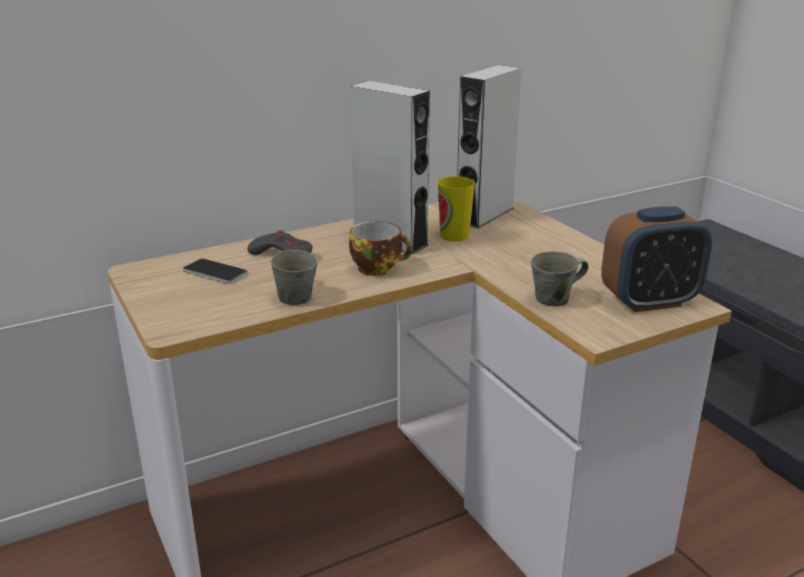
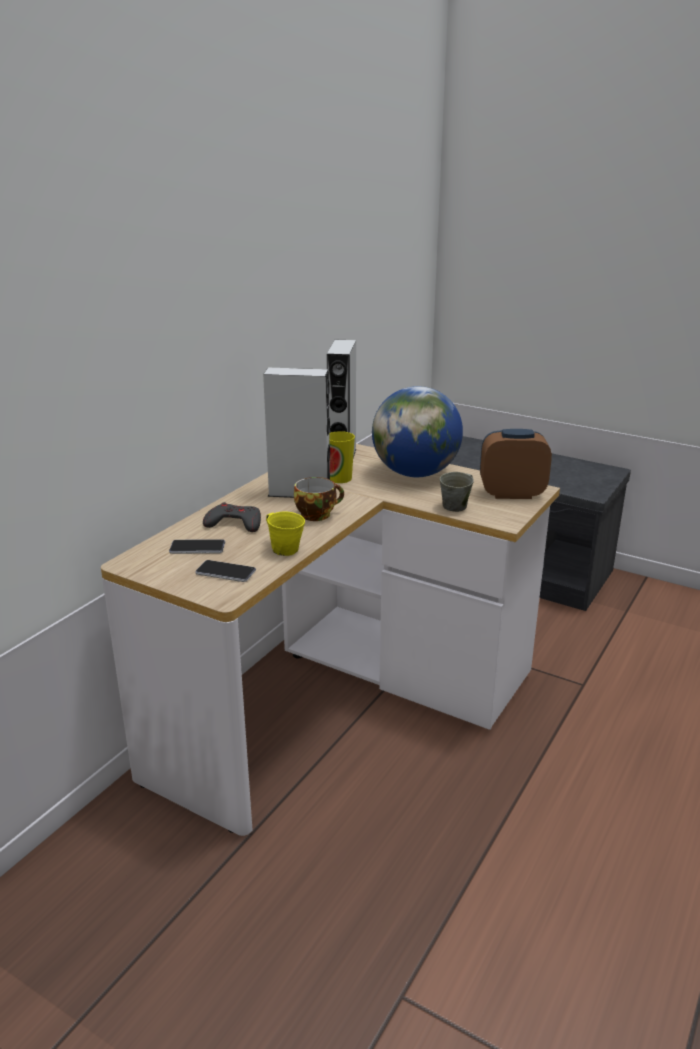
camera: 30 degrees left, 0 degrees up
grey mug [271,250,318,305] -> yellow mug [266,512,305,556]
alarm clock [601,206,712,312] -> alarm clock turned 135 degrees counterclockwise [480,429,552,499]
none -> phone [195,560,256,582]
none -> globe [372,386,463,477]

